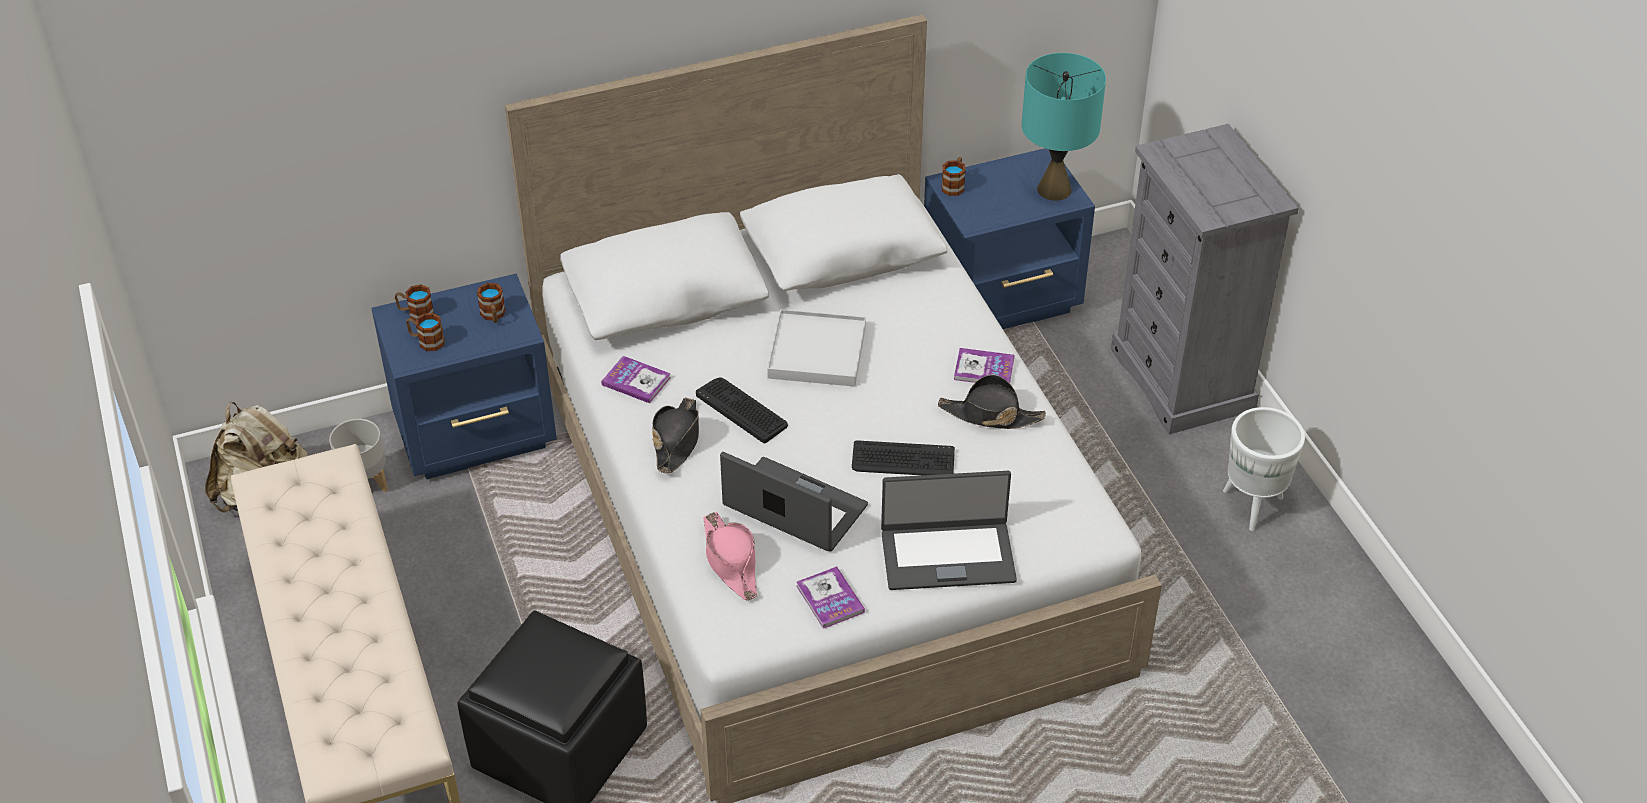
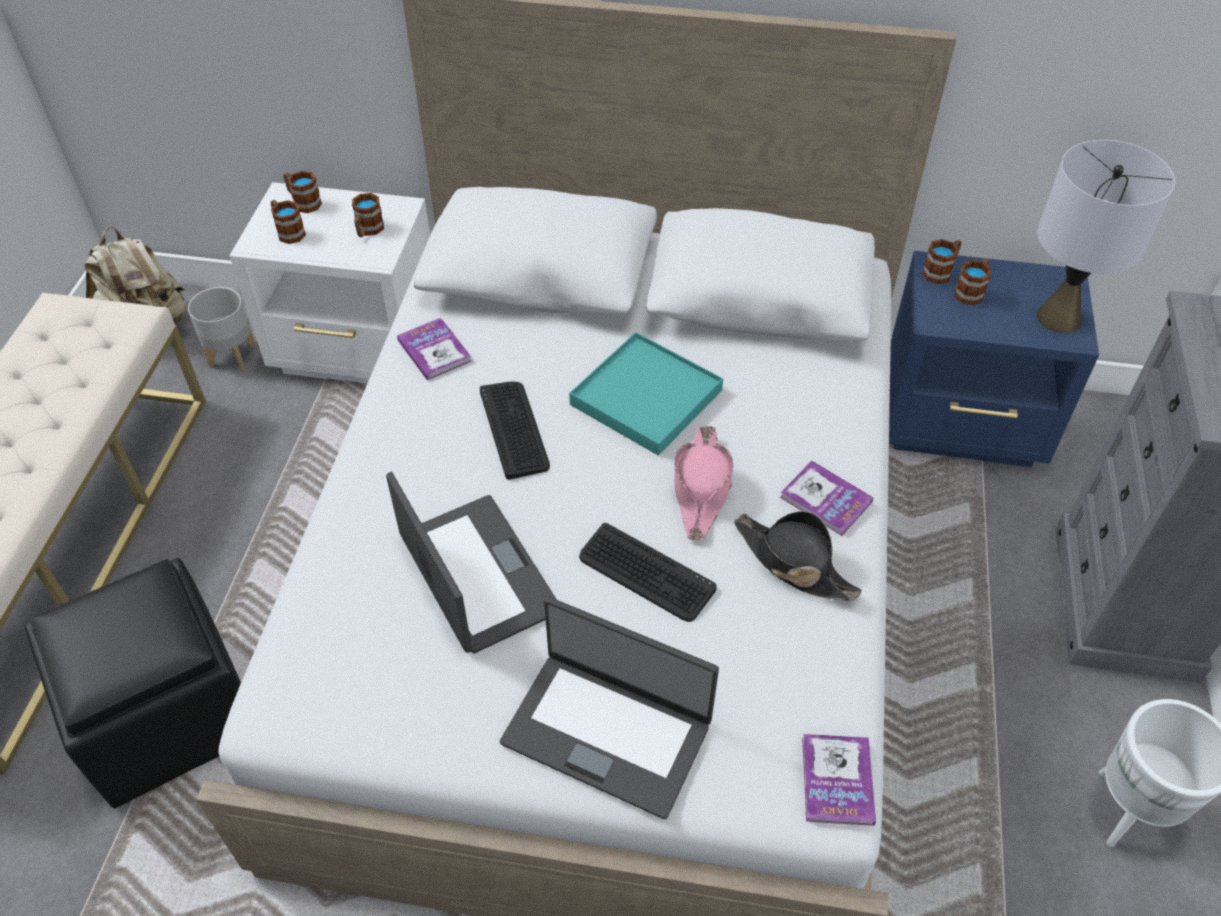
camera: 30 degrees right, 5 degrees up
blue nightstand [371,274,557,479] -> white nightstand [229,182,430,383]
black hat [652,397,699,474] -> none
pink hat [703,512,757,600] -> pink hat moved to [674,426,733,540]
white tray [767,309,866,387] -> turquoise tray [569,332,723,456]
book [796,566,865,629] -> book moved to [802,734,876,826]
turquoise table lamp [1022,53,1106,201] -> grey table lamp [1037,140,1175,333]
none -> mug [954,258,991,305]

